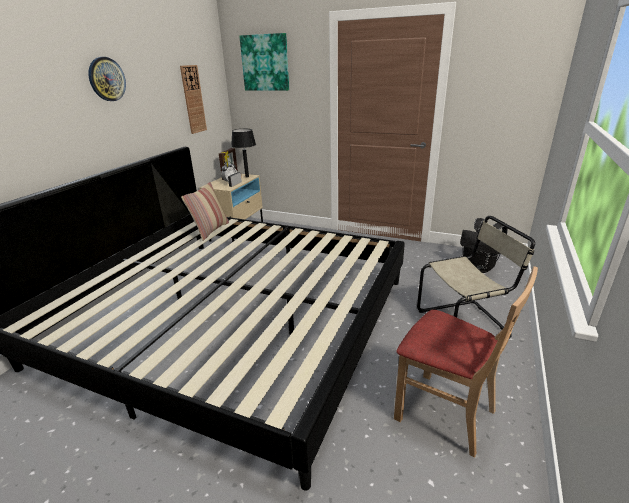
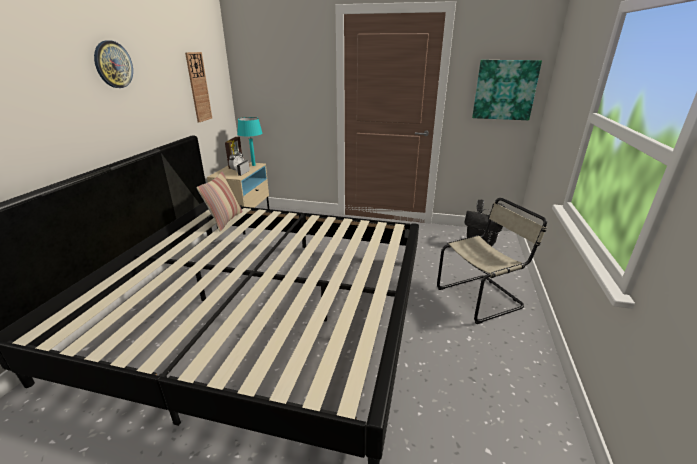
camera: 10 degrees left, 0 degrees up
black table lamp [231,129,256,177] -> turquoise table lamp [237,117,263,166]
picture [239,33,289,91] -> picture moved to [472,60,542,120]
beige chair [394,266,538,458] -> none

